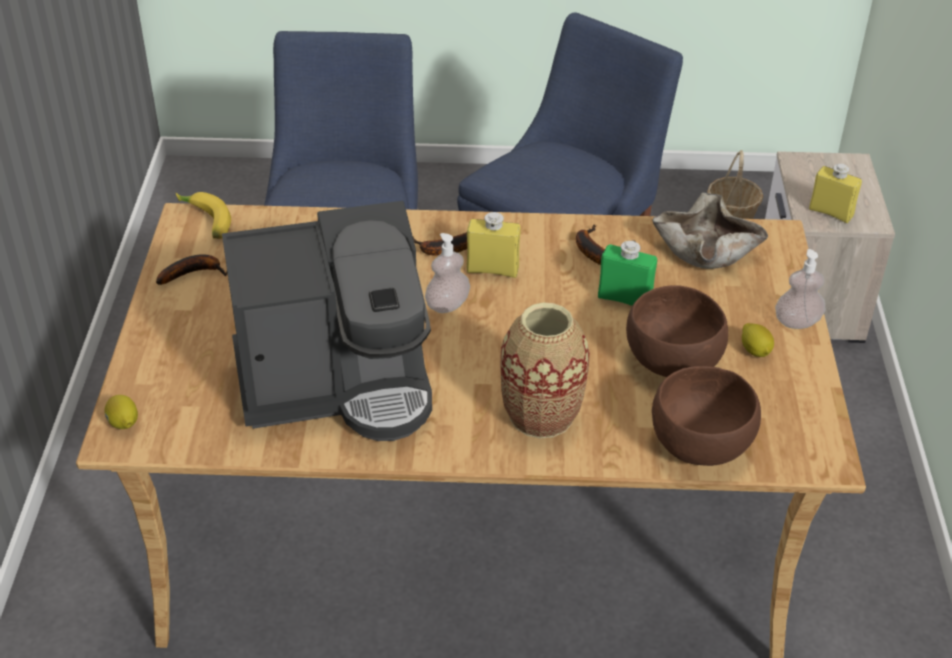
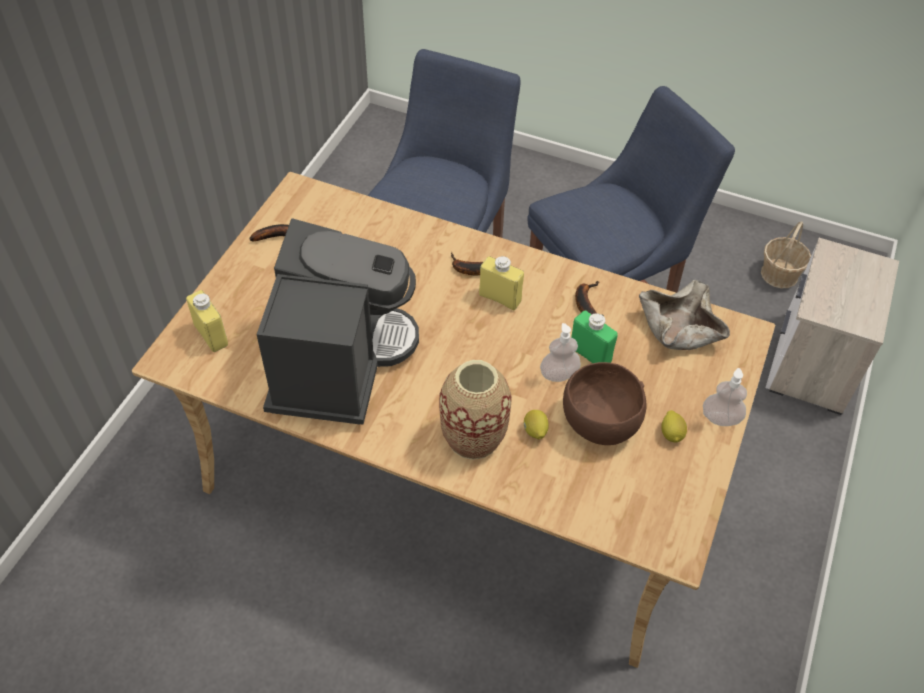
camera: 20 degrees right, 10 degrees up
lemon [105,395,138,429] -> lemon moved to [524,410,549,439]
banana [176,192,231,239] -> none
coffee machine [222,201,432,441] -> coffee machine turned 90 degrees counterclockwise [256,218,419,425]
soap dispenser [425,233,470,313] -> soap dispenser moved to [540,323,581,382]
brown bowl [652,366,761,466] -> none
yellow bottle [809,164,862,223] -> yellow bottle moved to [186,290,228,352]

